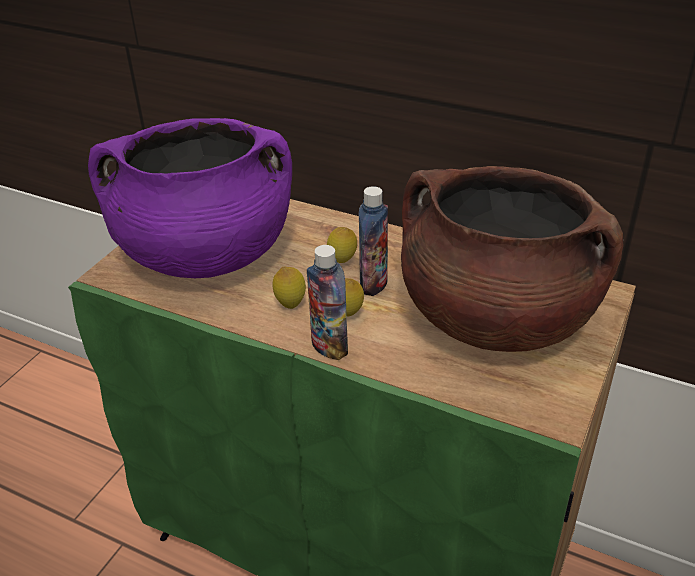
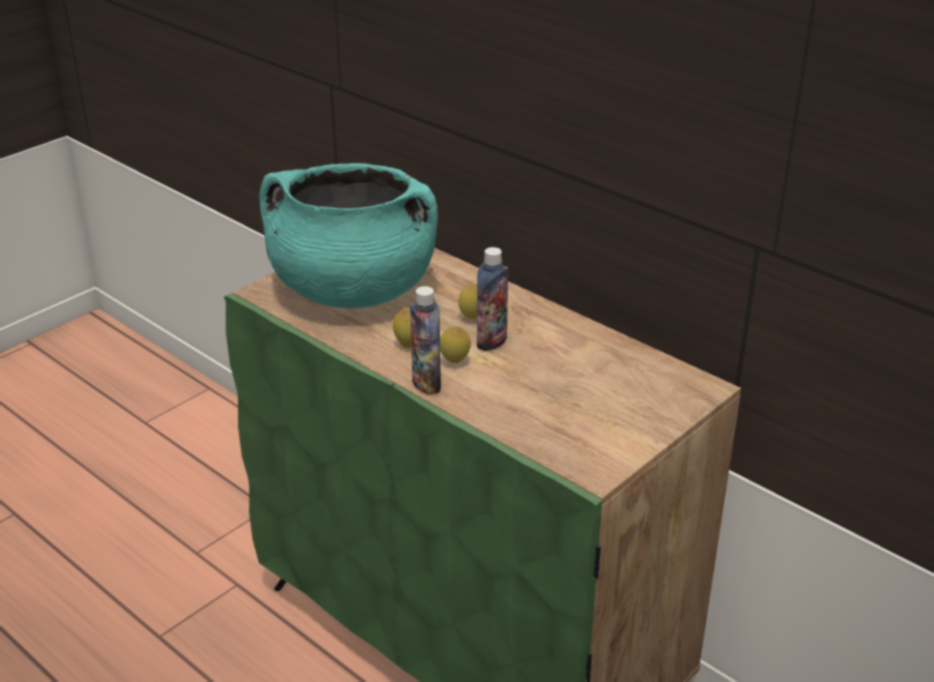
camera: 15 degrees right, 5 degrees down
purple cooking pot [88,118,292,278] -> turquoise cooking pot [259,163,438,309]
brown cooking pot [401,166,623,352] -> none

